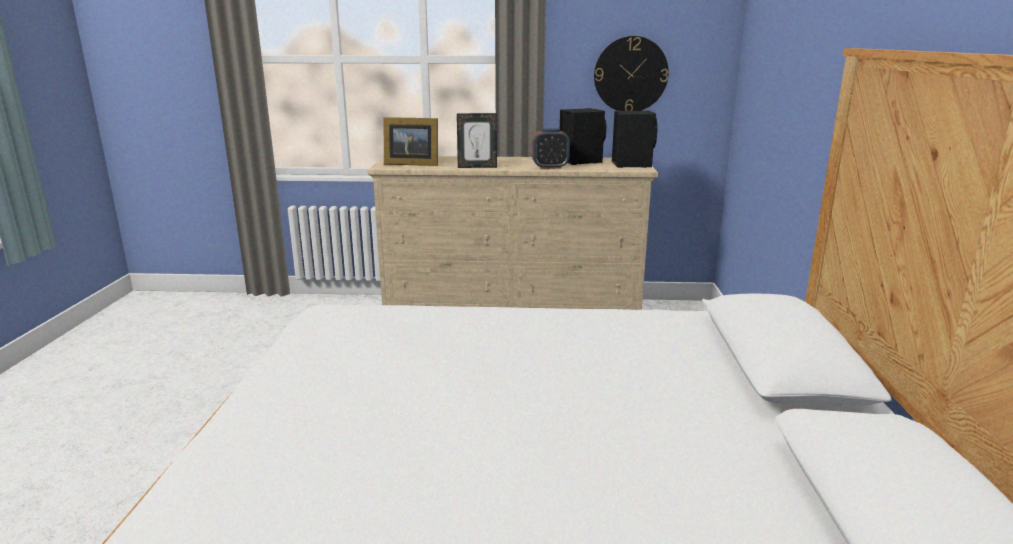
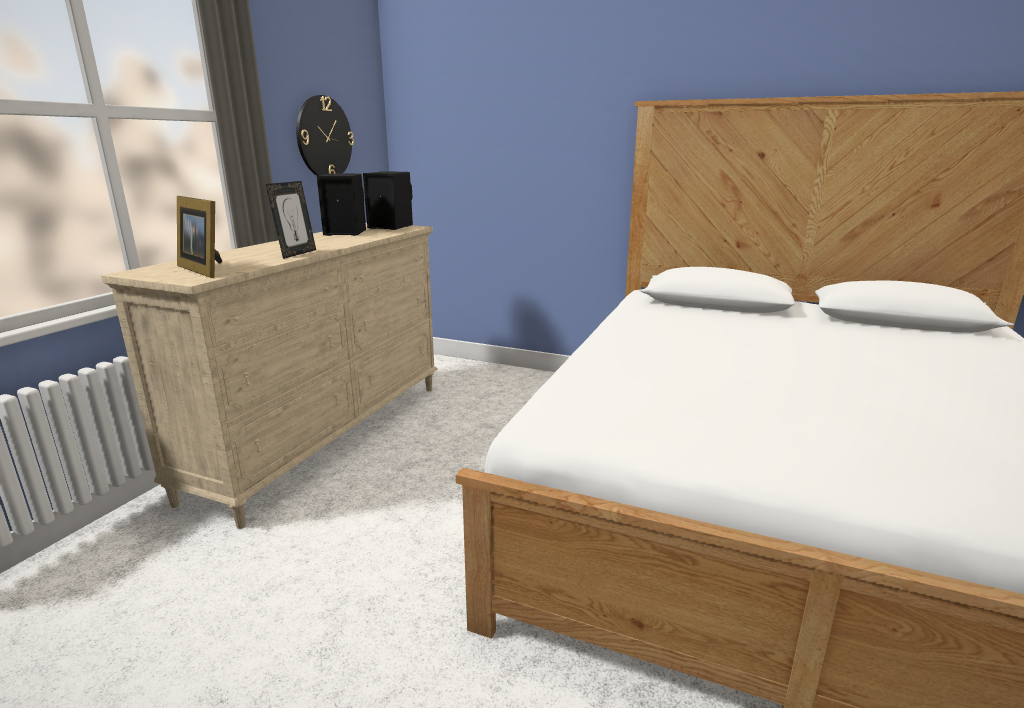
camera: 70 degrees left, 0 degrees up
picture frame [383,117,438,166] -> picture frame turned 105 degrees clockwise [177,196,222,278]
alarm clock [532,128,570,169] -> none

